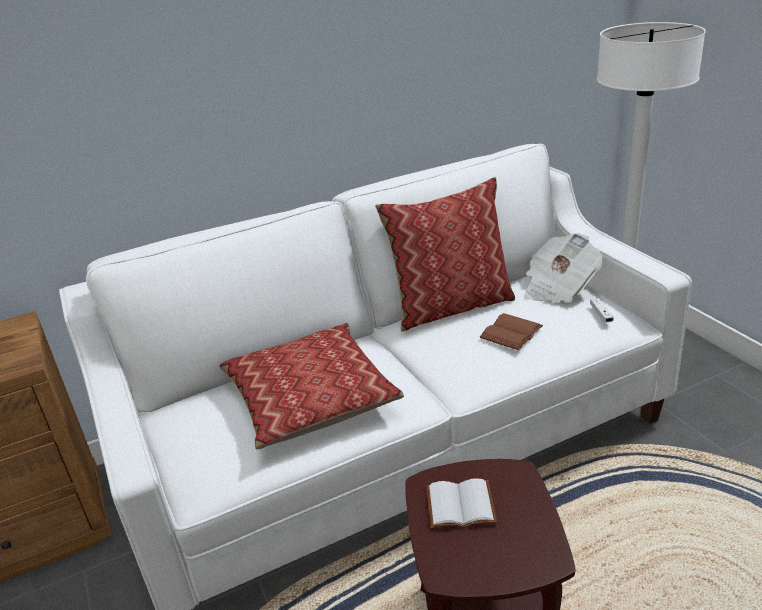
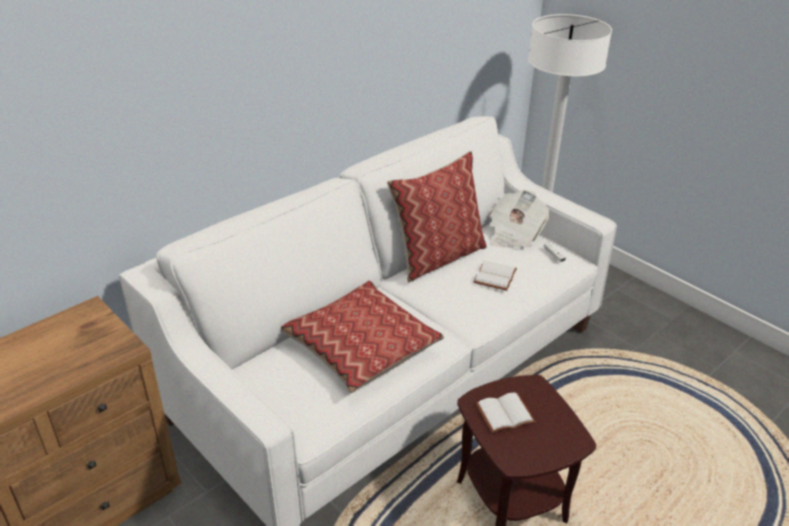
camera: 20 degrees left, 5 degrees up
brown book [480,313,543,350] -> white book [474,261,517,291]

